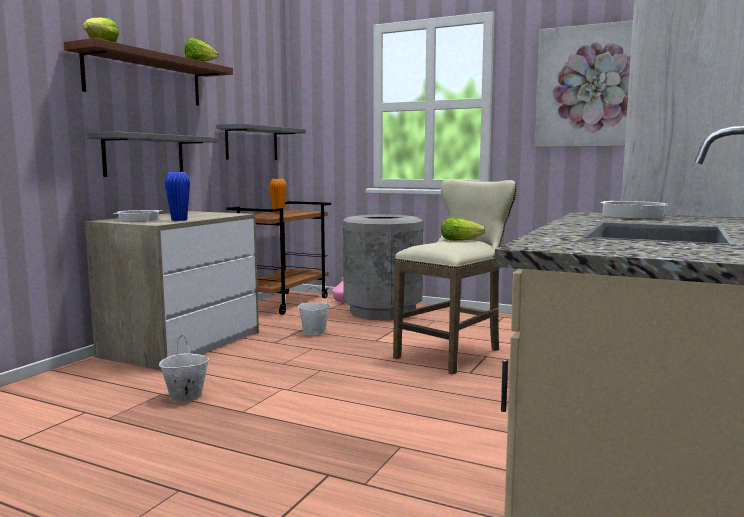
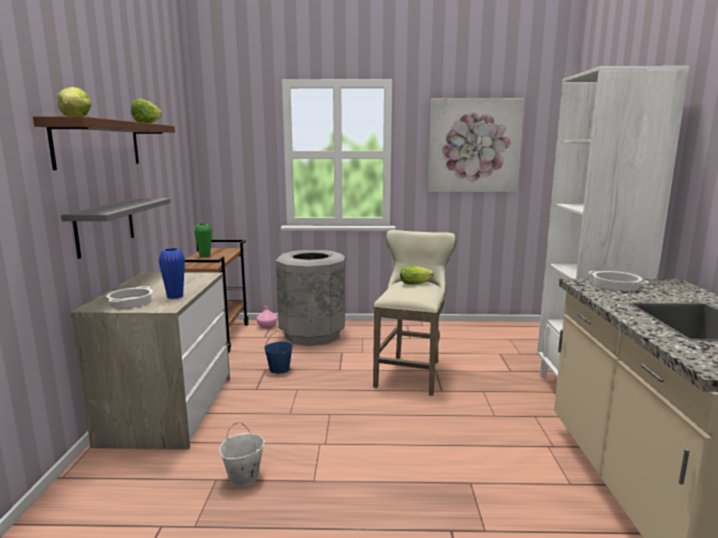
camera: 25 degrees left, 5 degrees up
grey shelf [217,123,306,160] -> none
orange vase [269,179,287,214] -> green vase [195,223,212,257]
white bucket [298,287,330,335] -> blue bucket [264,331,293,374]

